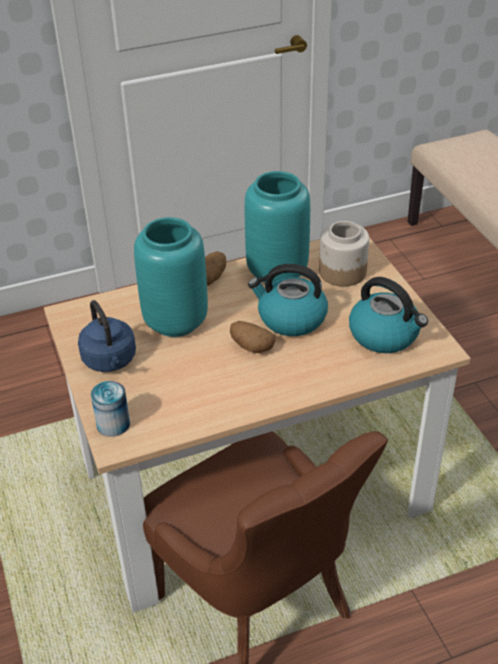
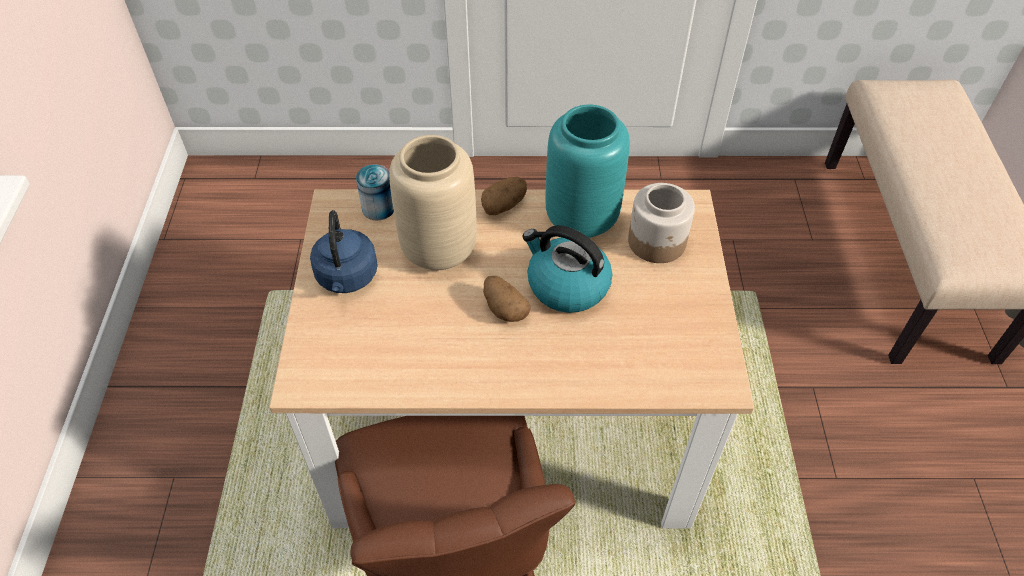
camera: 20 degrees right, 10 degrees up
can [91,381,130,437] -> can moved to [356,164,394,220]
turquoise vase [134,217,208,337] -> beige vase [389,135,477,270]
kettle [349,277,428,353] -> none

